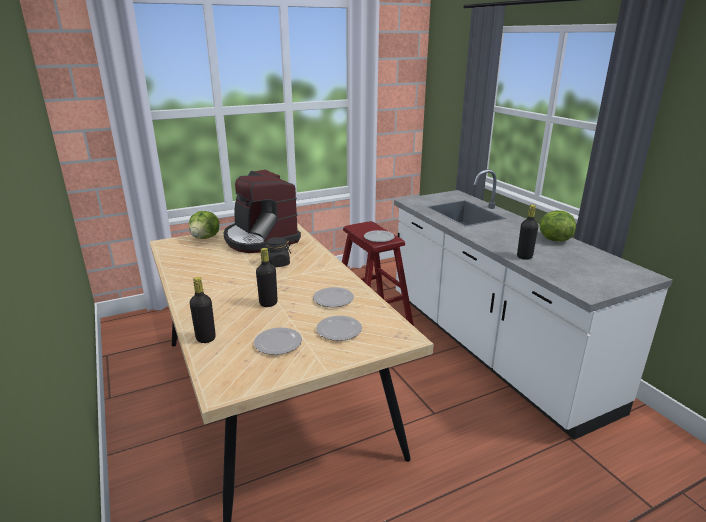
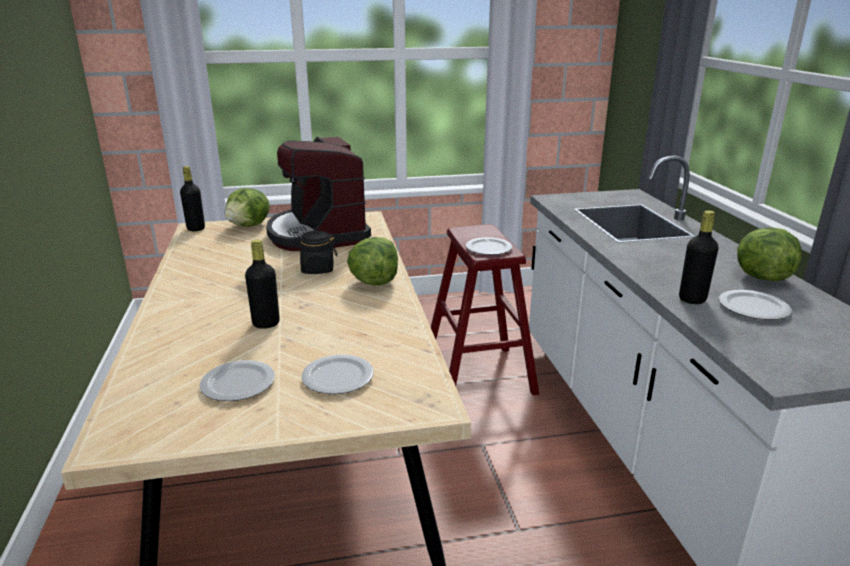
camera: 15 degrees right, 0 degrees up
black bottle [190,277,216,343] -> black bottle moved to [180,166,205,231]
plate [313,287,354,307] -> plate moved to [719,290,792,320]
none -> lettuce [347,237,398,286]

